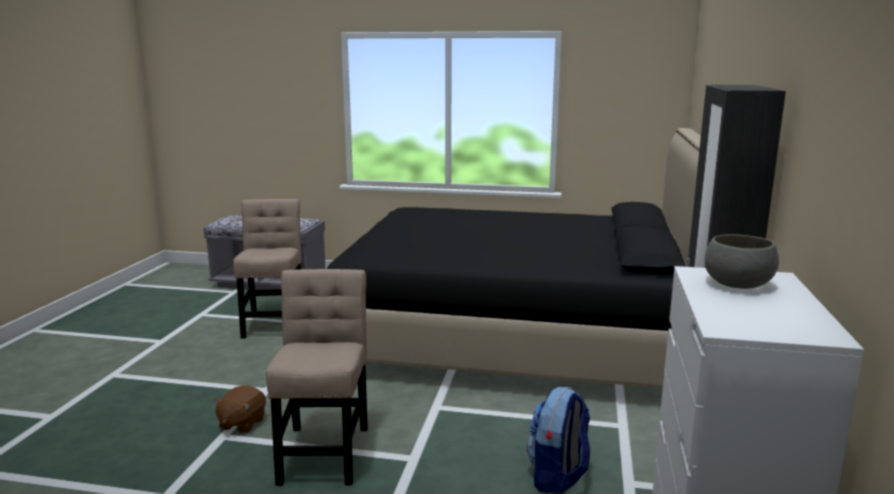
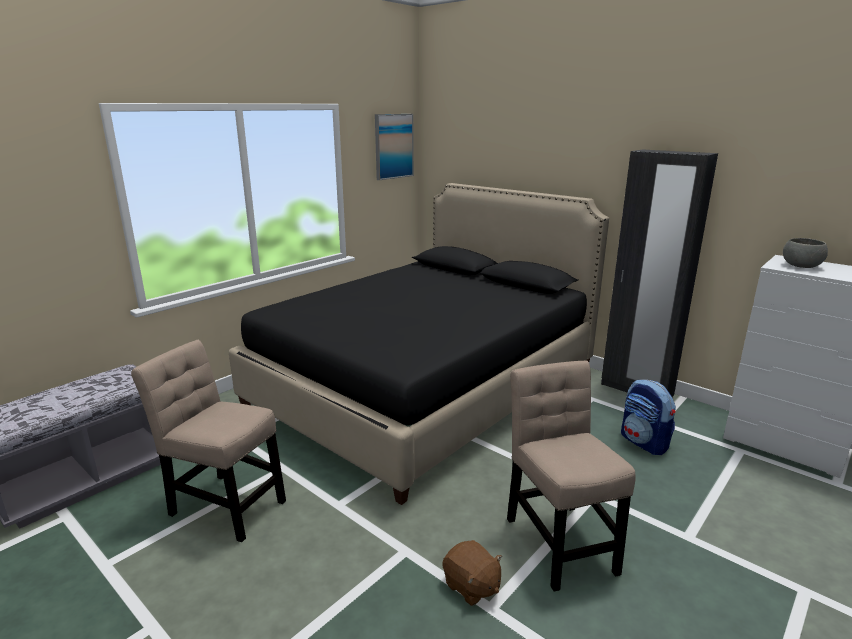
camera: 60 degrees left, 5 degrees up
beige chair [266,269,368,486] -> beige chair turned 45 degrees clockwise [507,360,636,591]
none -> picture [375,114,414,180]

